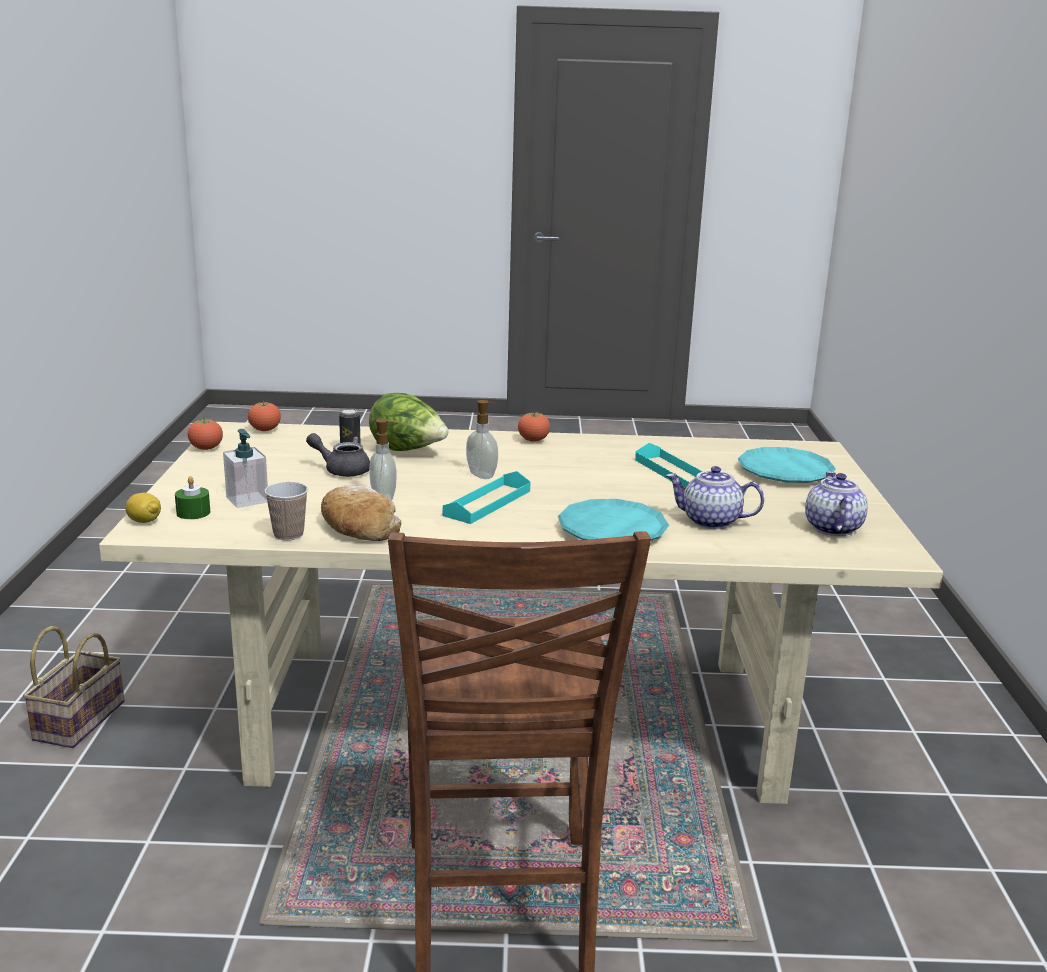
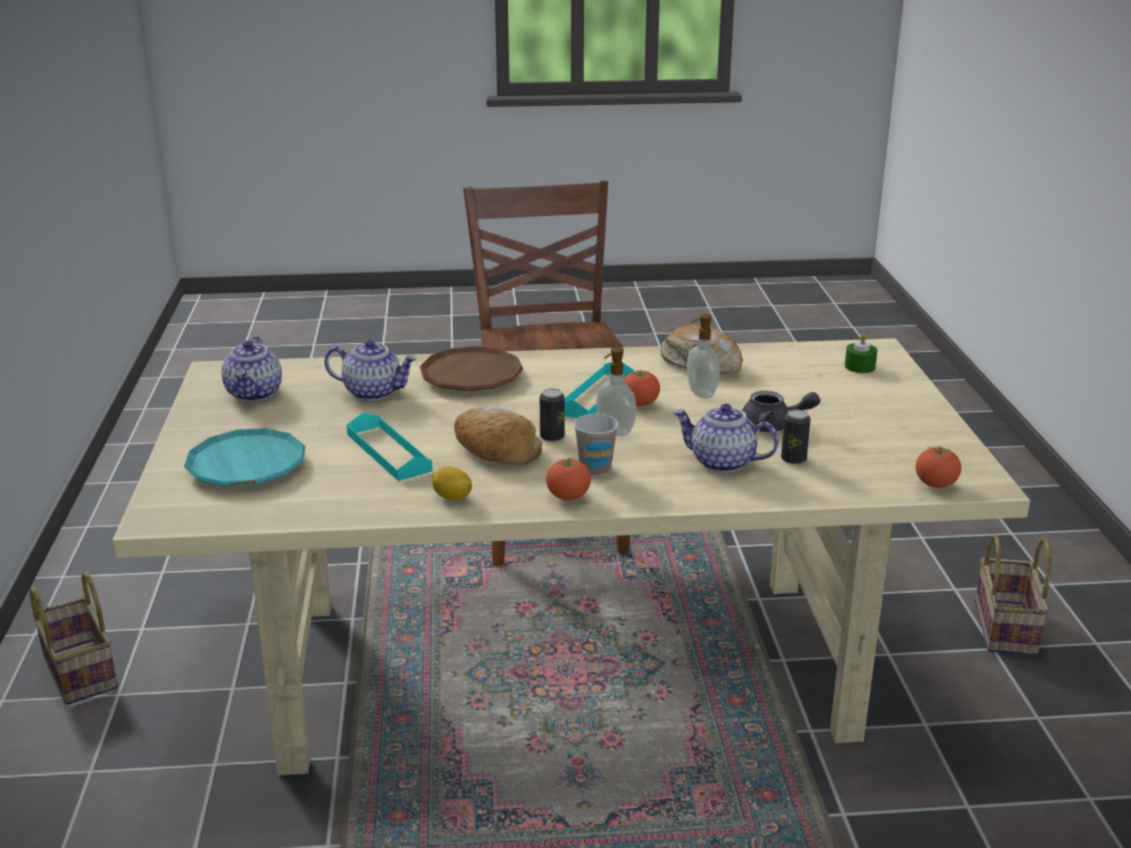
camera: 175 degrees right, 5 degrees up
lemon [125,493,161,523] -> lemon moved to [431,466,472,501]
tomato [188,418,223,450] -> tomato moved to [624,370,660,406]
soap dispenser [223,429,268,508] -> none
cup [264,482,308,541] -> cup moved to [574,414,619,476]
lettuce [369,393,449,451] -> teapot [673,404,779,473]
turquoise plate [558,499,669,540] -> brown plate [420,346,523,391]
none -> basket [30,571,118,705]
none -> bread [454,406,542,465]
none -> can [540,389,565,442]

